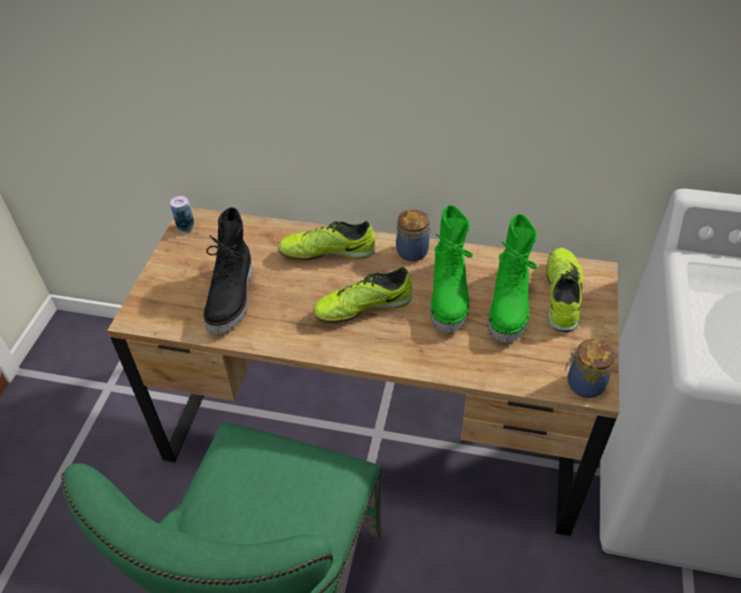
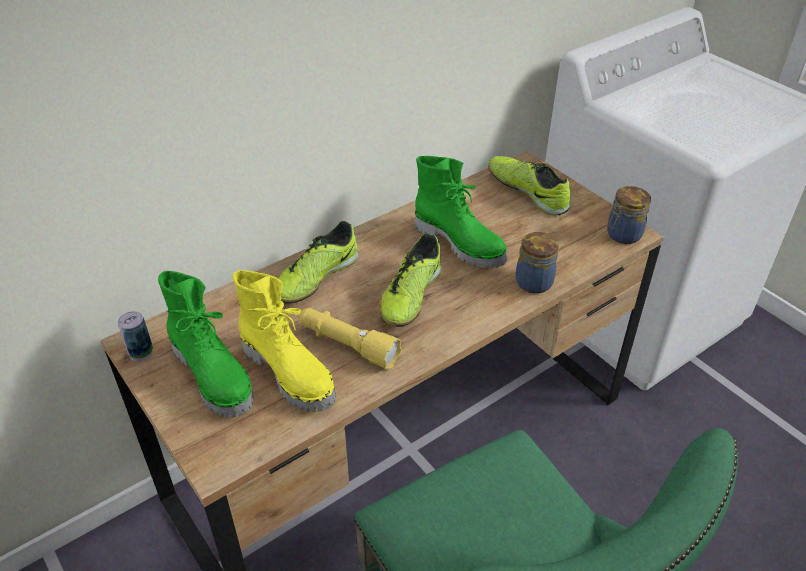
camera: 50 degrees left, 5 degrees down
black boot [203,207,253,334] -> yellow boot [232,270,336,412]
jar [396,209,430,261] -> jar moved to [516,231,559,294]
green boot [488,214,537,343] -> green boot moved to [158,271,253,418]
none -> yellow flashlight [299,308,402,369]

